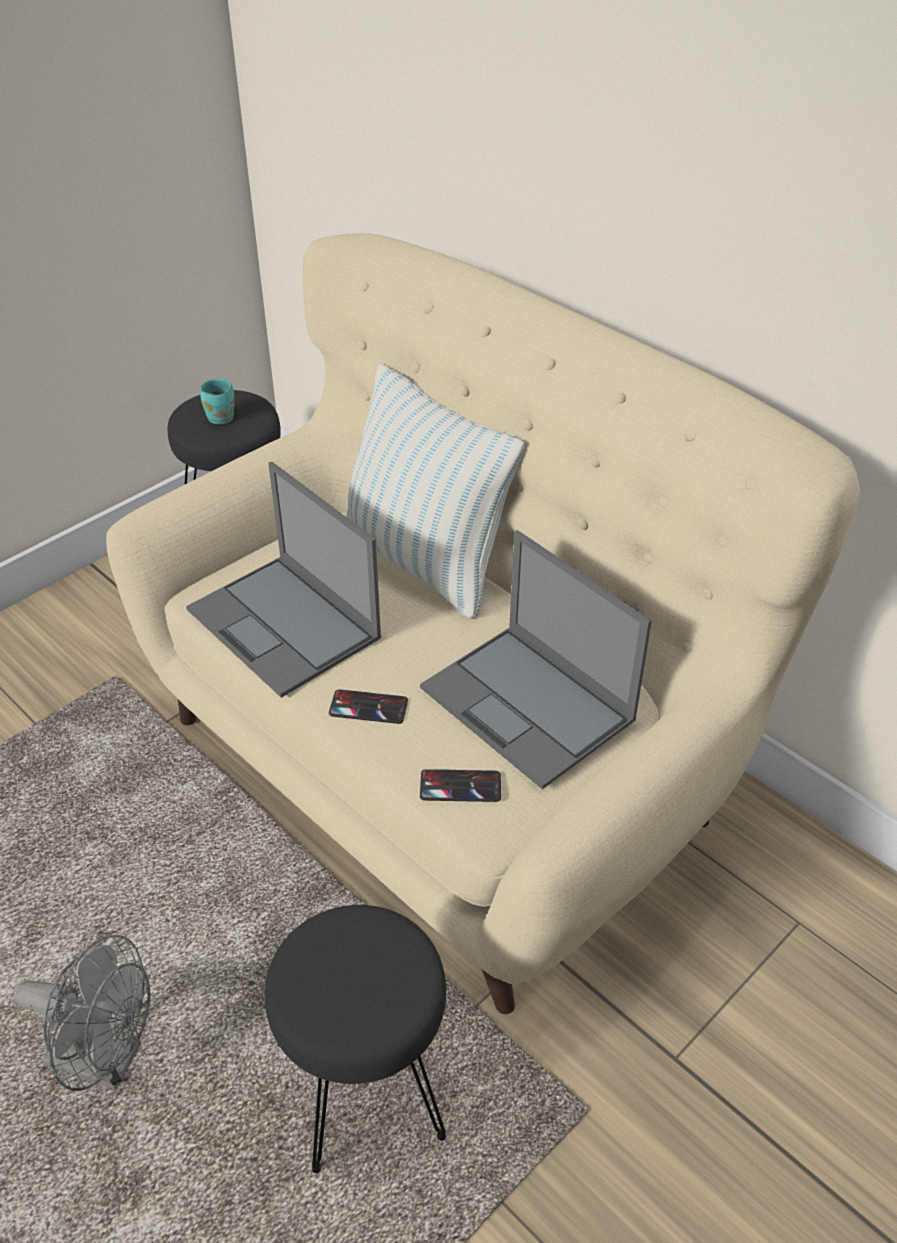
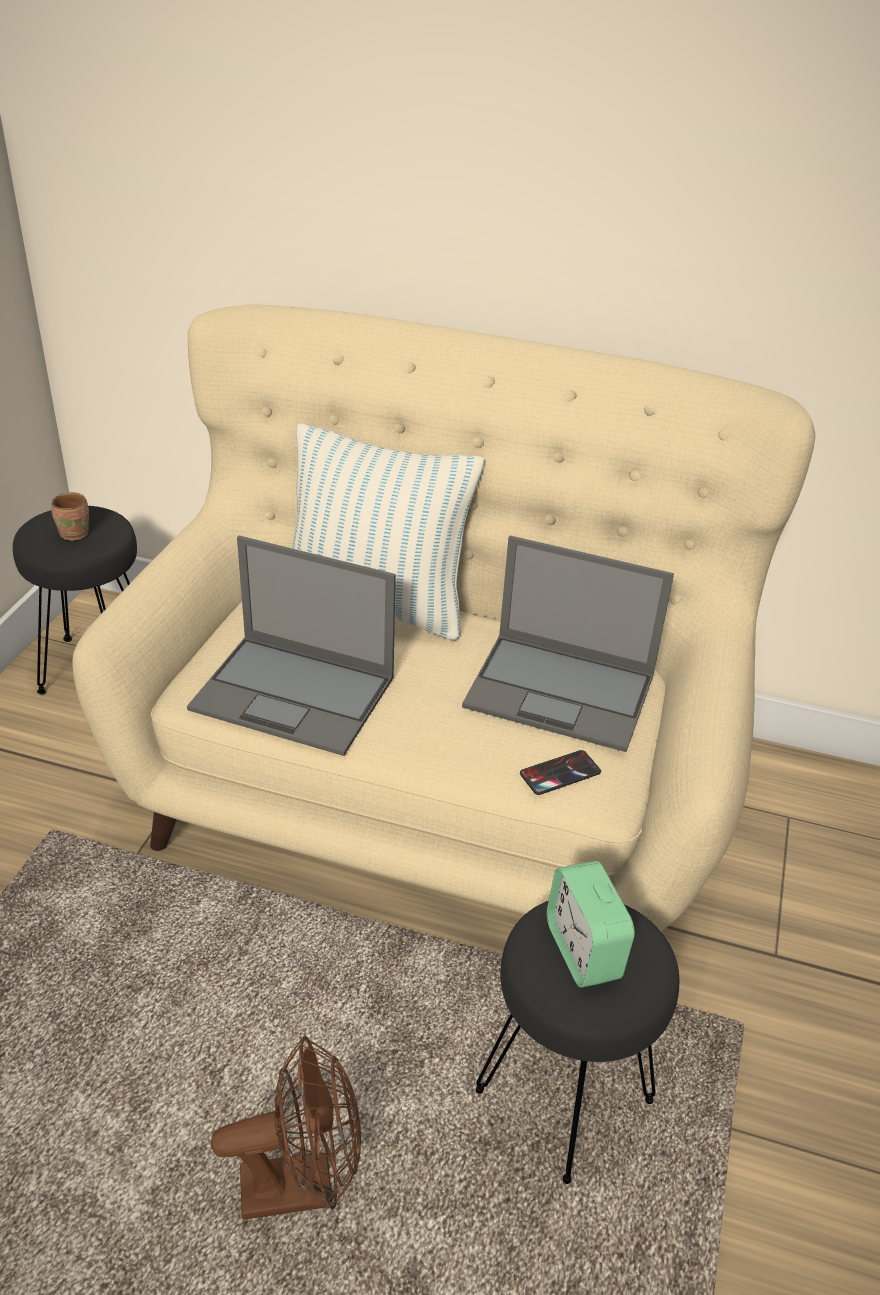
camera: 30 degrees left, 5 degrees down
grey fan [14,934,151,1091] -> brown fan [211,1036,361,1220]
turquoise mug [200,379,235,425] -> brown mug [51,492,89,541]
phone [329,689,408,724] -> none
none -> alarm clock [547,861,635,988]

